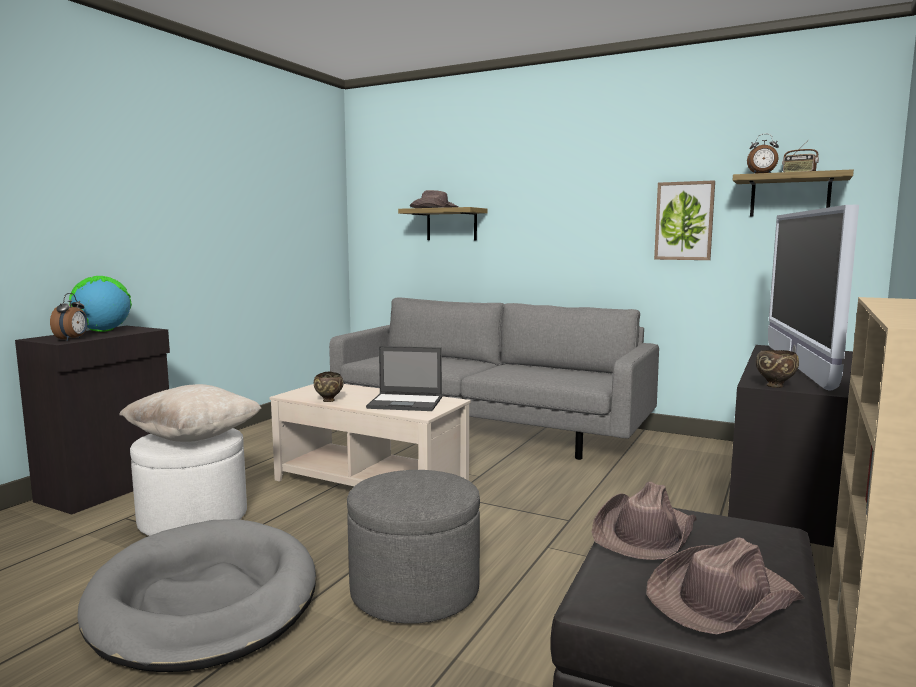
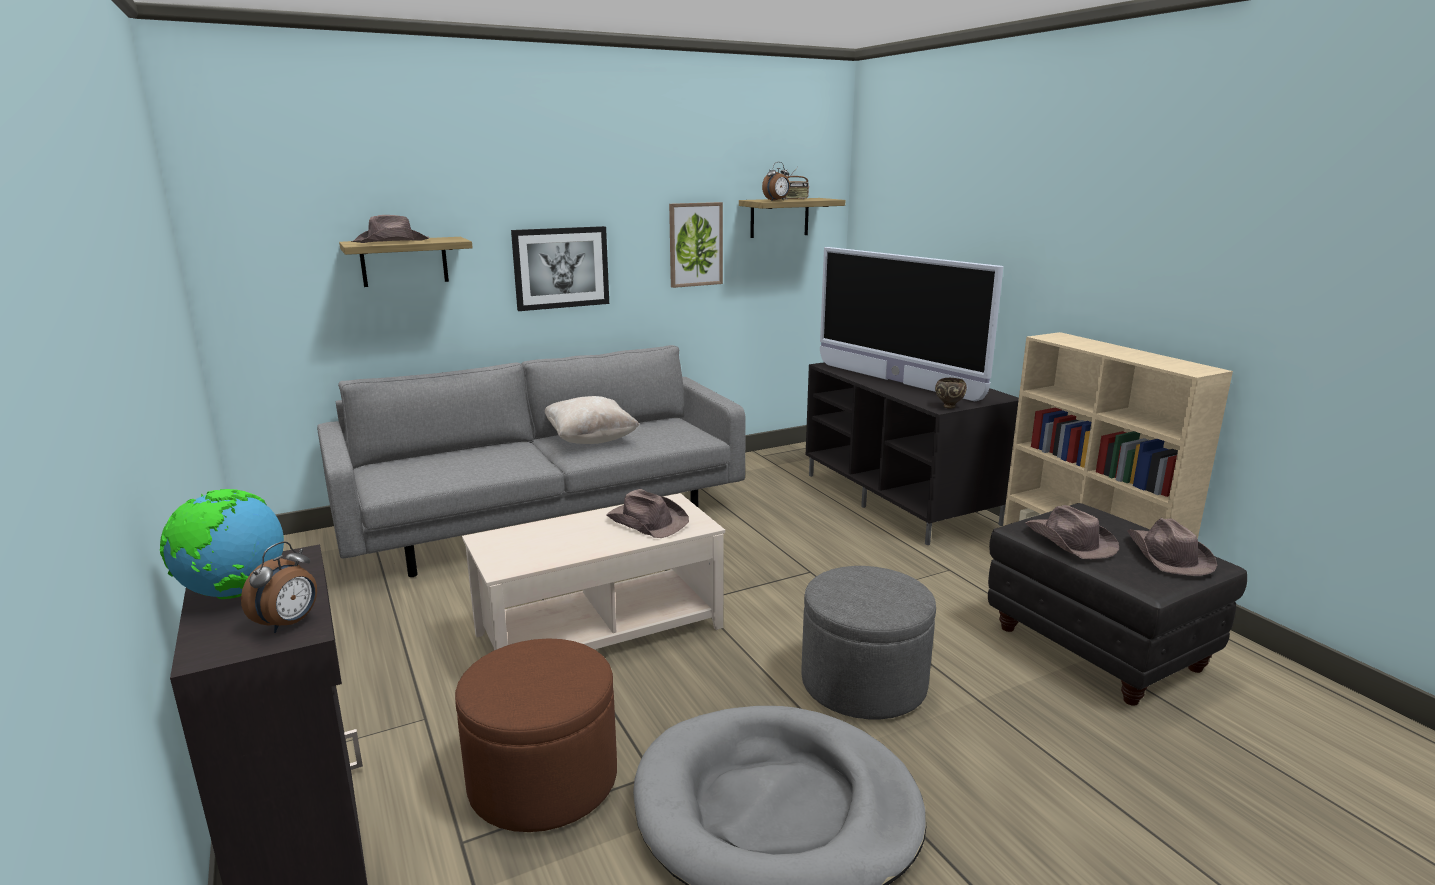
camera: 55 degrees left, 10 degrees up
alarm clock [50,293,87,341] -> alarm clock turned 75 degrees clockwise [241,541,317,633]
beige pillow [119,384,261,442] -> beige pillow moved to [545,396,640,444]
white ottoman [130,428,247,536] -> brown ottoman [455,638,617,832]
brown bowl [314,372,344,402] -> none
laptop [366,346,442,411] -> brown hat [606,489,689,538]
none -> picture [511,226,609,311]

